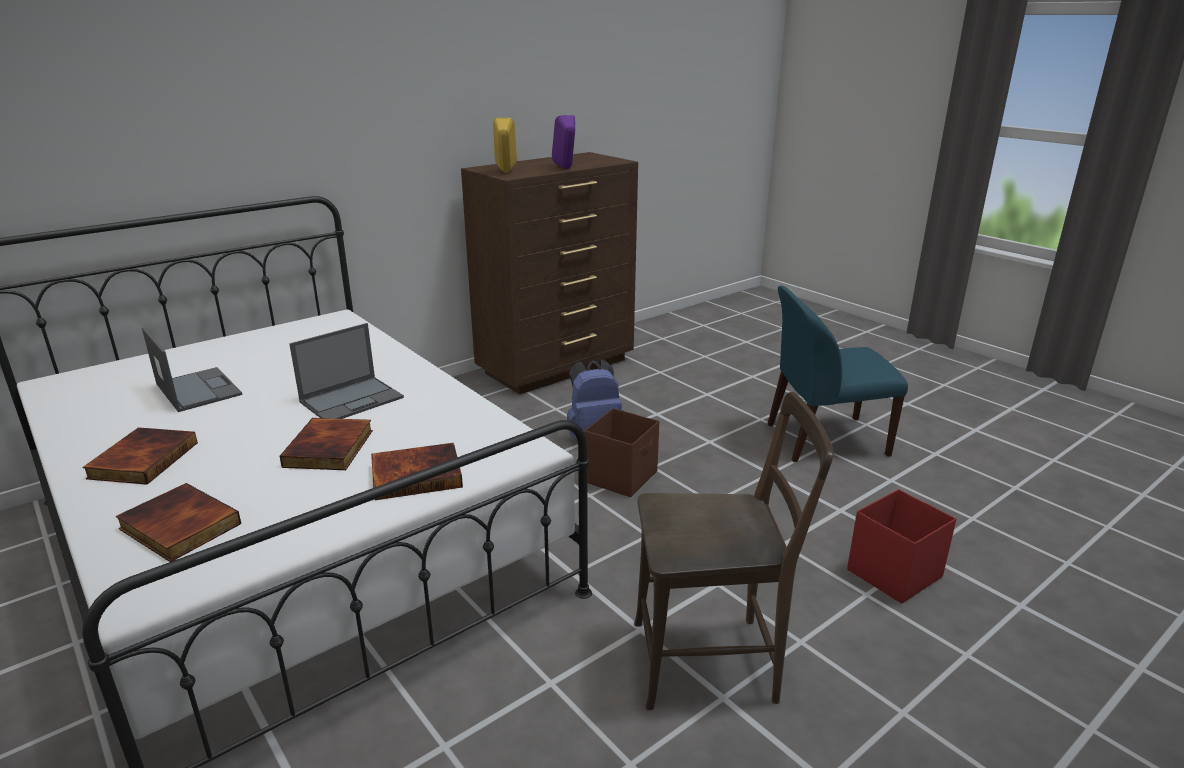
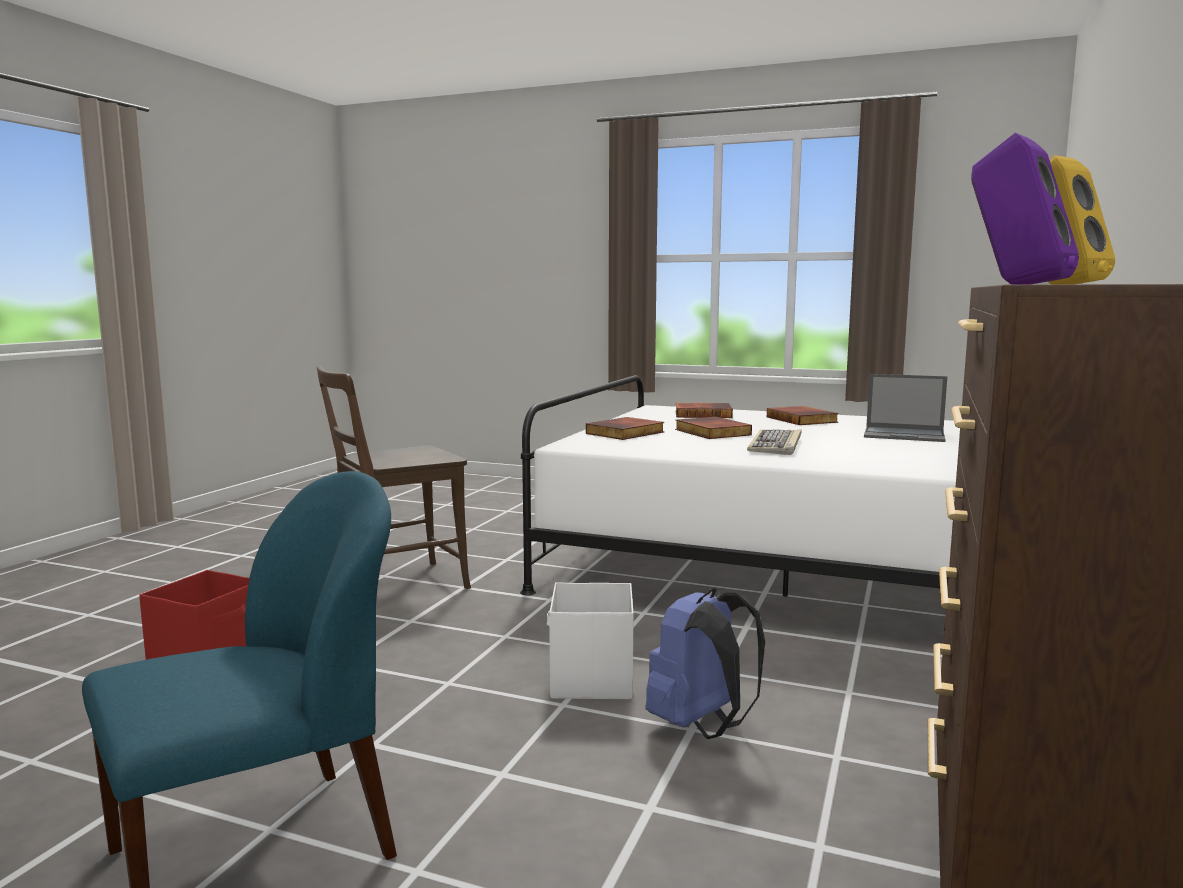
camera: 150 degrees right, 15 degrees down
laptop [289,323,404,419] -> keyboard [747,429,802,455]
brown storage box [584,408,659,497] -> white storage box [547,582,633,699]

